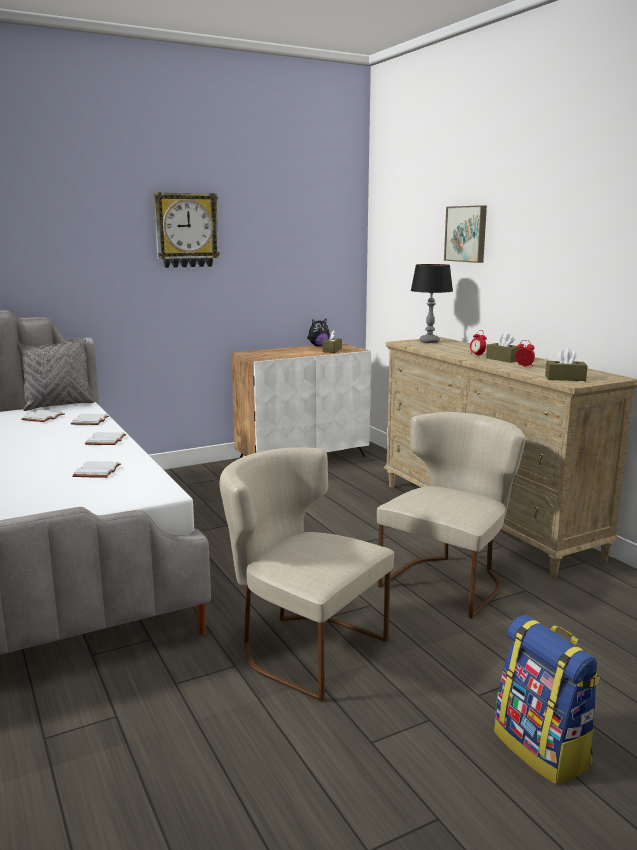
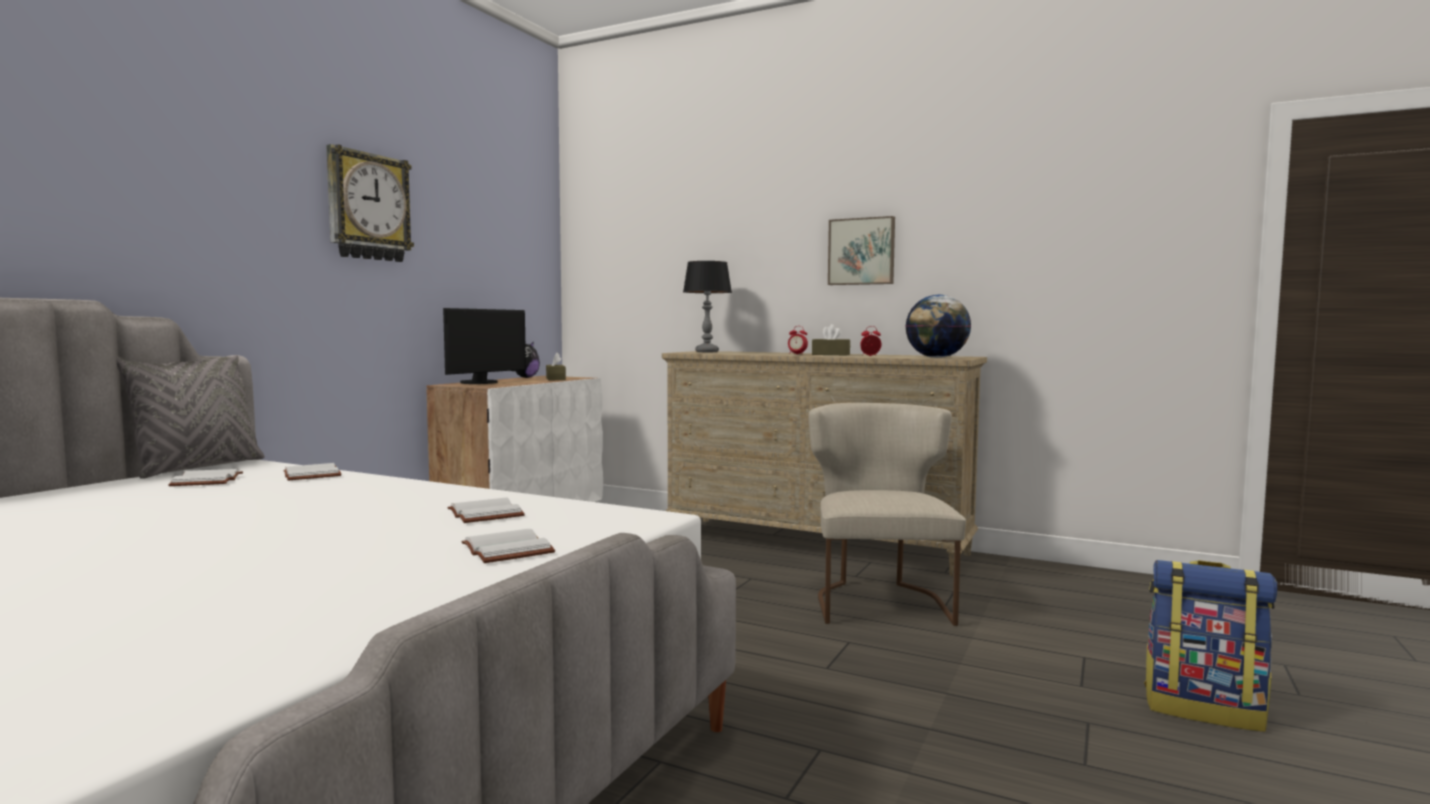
camera: 35 degrees left, 10 degrees down
white book [85,432,126,445] -> white book moved to [461,529,555,563]
beige chair [220,448,394,702] -> none
picture [444,205,487,263] -> picture moved to [828,216,895,285]
brown tissue box [545,347,588,381] -> globe [906,295,971,358]
none -> monitor [443,308,526,384]

